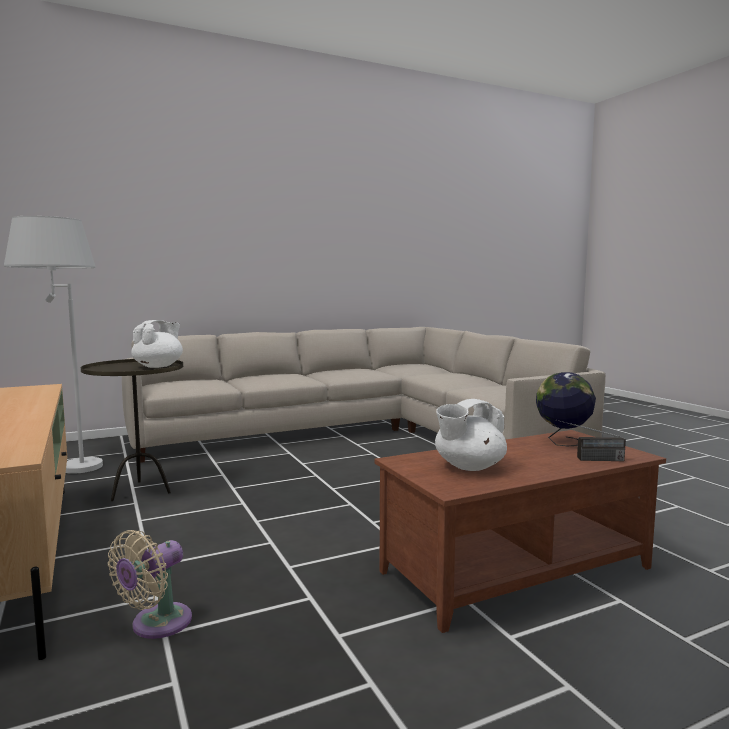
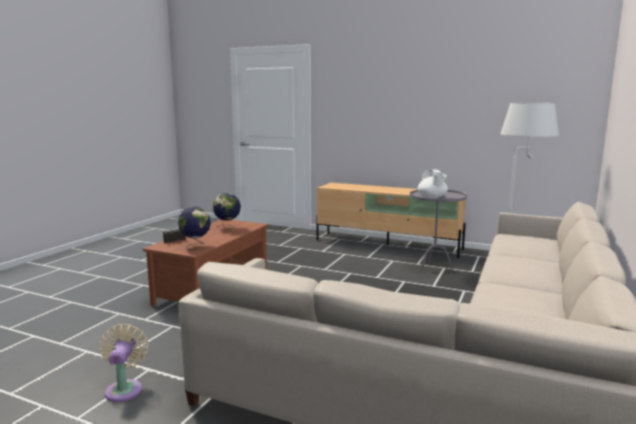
camera: 140 degrees right, 5 degrees up
brown side table [81,359,183,501] -> grey side table [410,190,467,271]
beige fan [108,530,192,639] -> beige fan moved to [100,324,149,402]
white teapot [435,399,507,471] -> globe [213,193,241,229]

